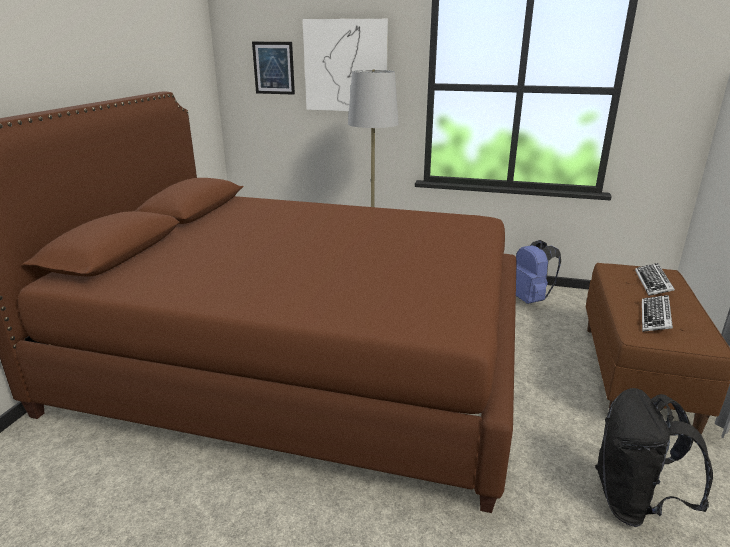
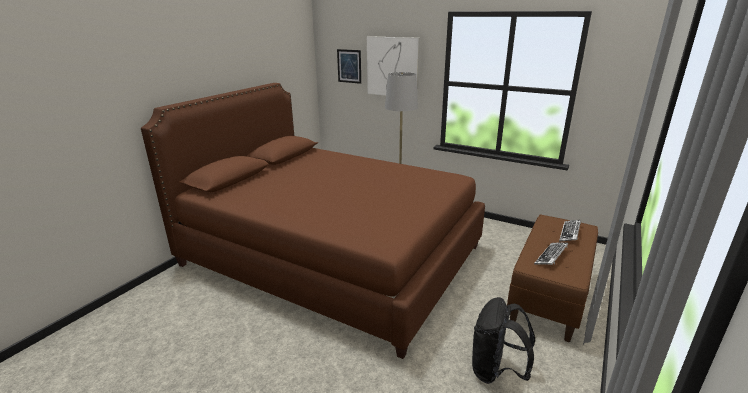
camera: 15 degrees right, 0 degrees up
blue backpack [516,240,561,304] -> none

